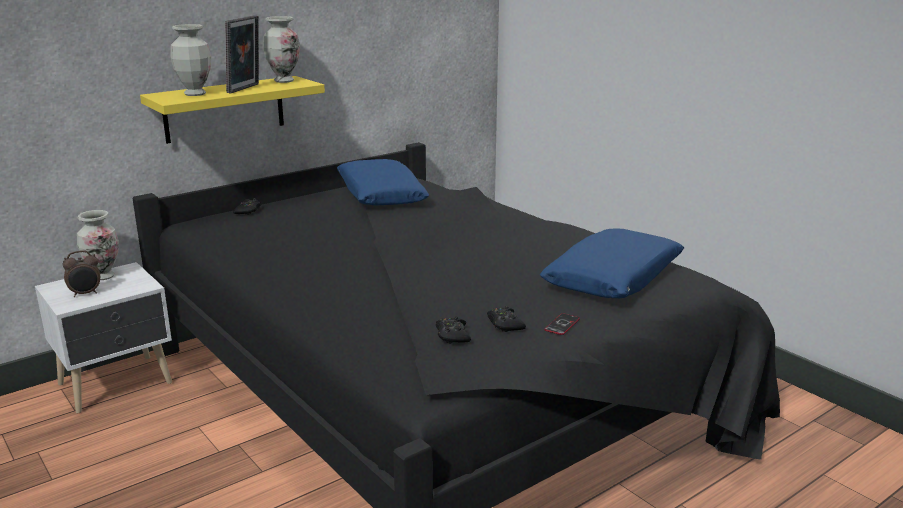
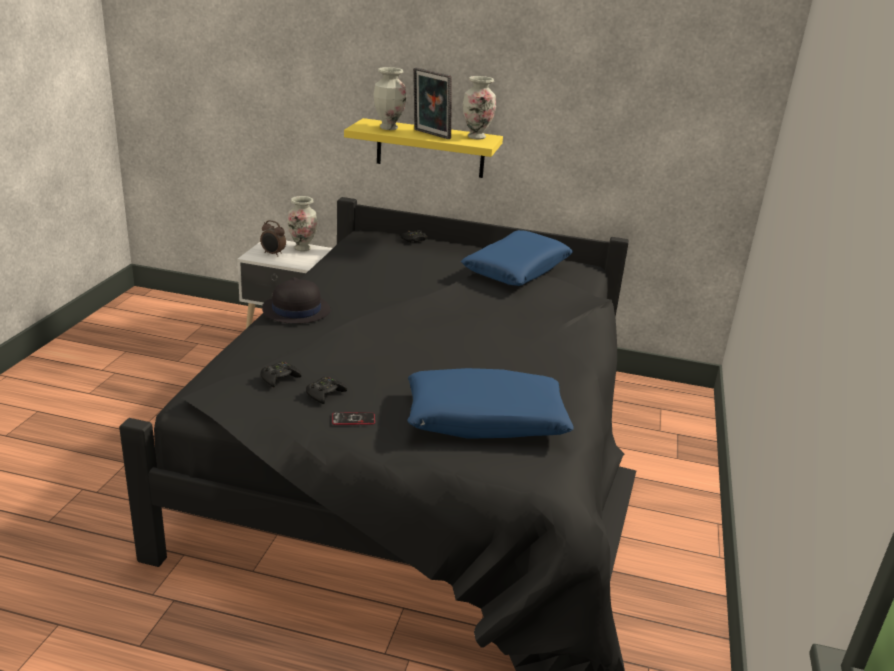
camera: 50 degrees right, 5 degrees up
picture frame [225,15,259,93] -> picture frame turned 60 degrees clockwise [413,68,452,139]
none -> black hat [262,277,331,324]

